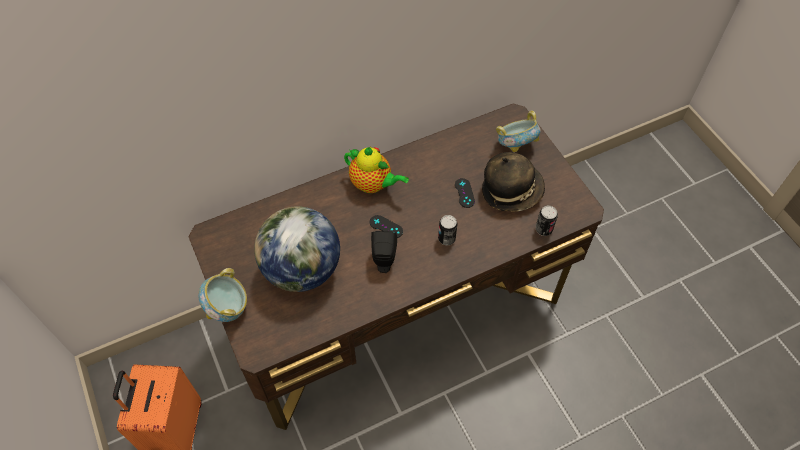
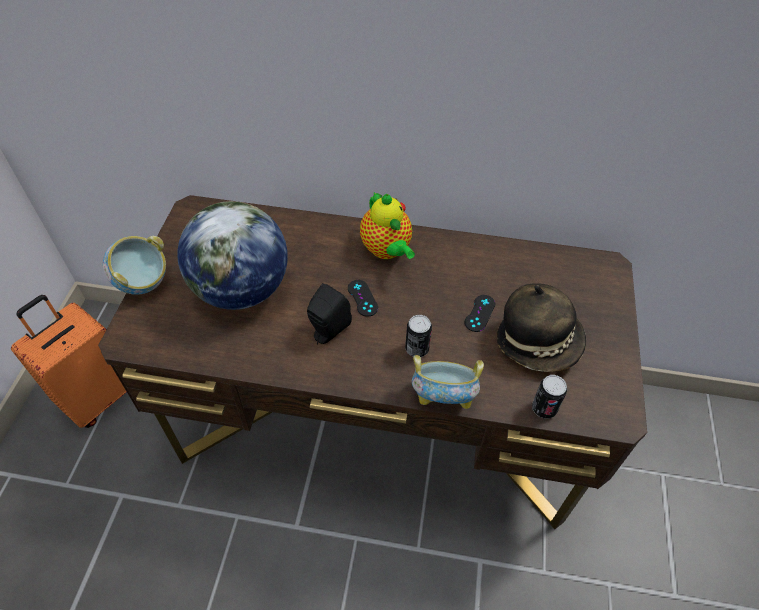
camera: 35 degrees right, 5 degrees down
bowl [496,111,541,152] -> bowl moved to [412,355,484,409]

